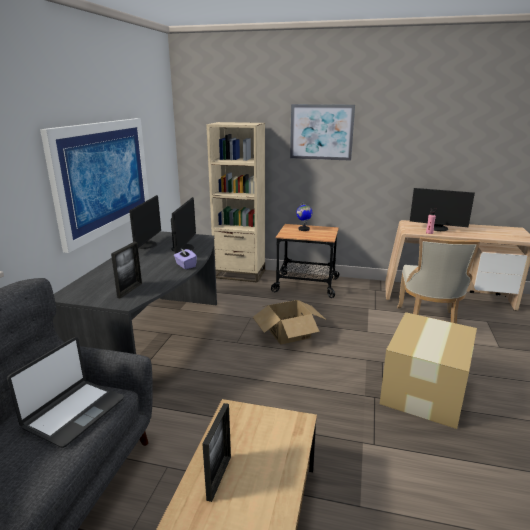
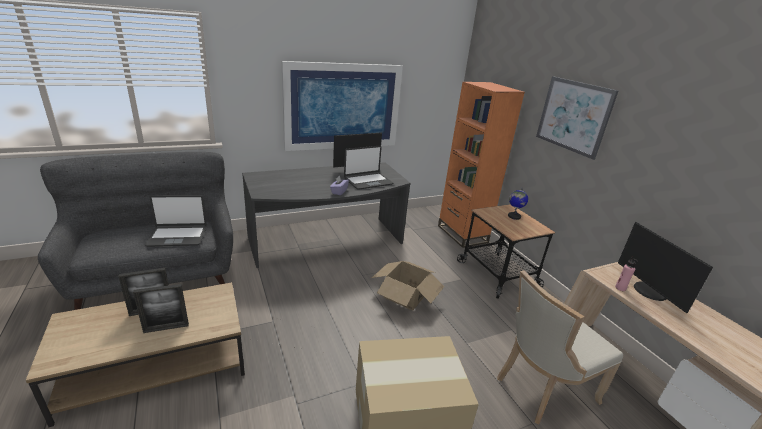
camera: 50 degrees right, 5 degrees up
picture frame [111,242,142,299] -> picture frame moved to [133,284,189,333]
monitor [171,197,196,254] -> laptop [344,146,393,190]
beige bookcase [206,122,265,283] -> orange bookcase [438,82,525,248]

